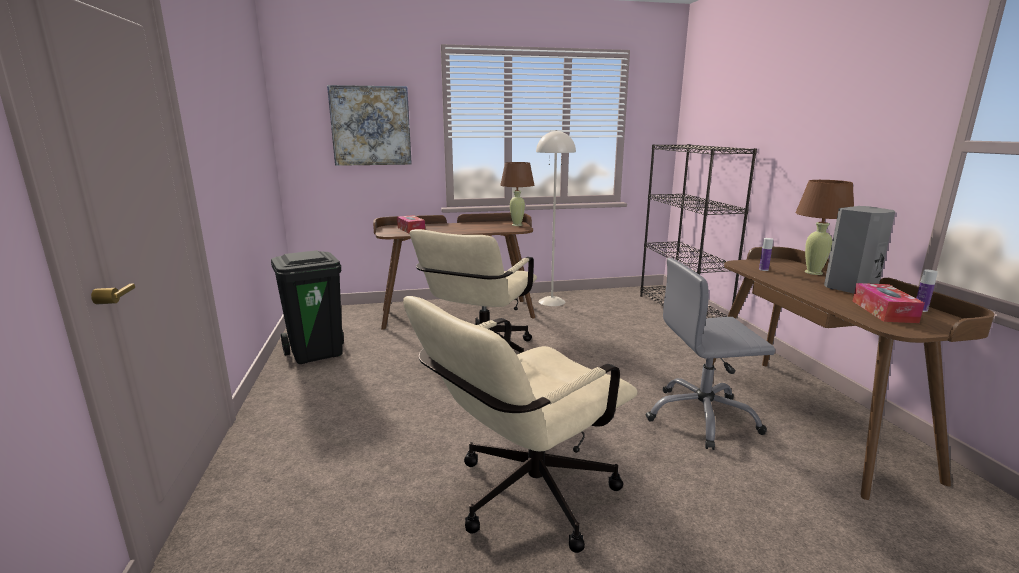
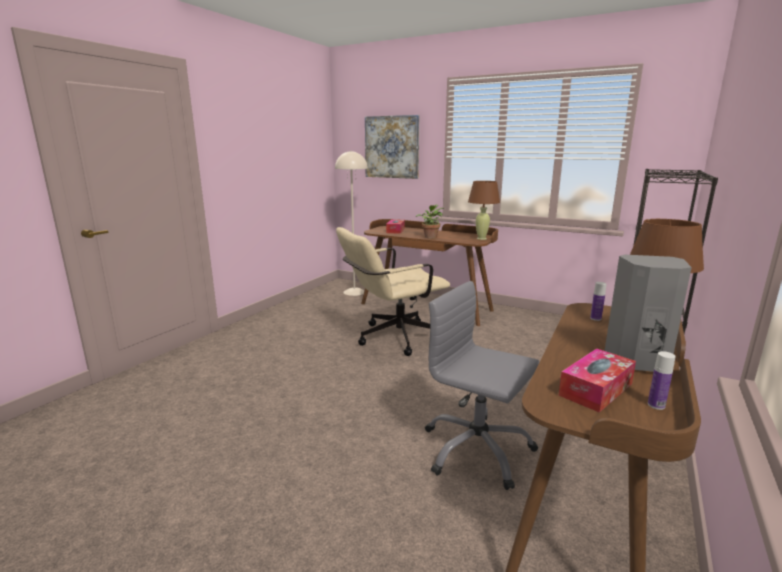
camera: 40 degrees right, 0 degrees up
black trash can [271,250,344,364] -> none
beige office chair [403,296,638,553] -> none
beige floor lamp [536,130,576,306] -> beige floor lamp moved to [335,150,368,296]
none -> potted plant [416,205,444,238]

